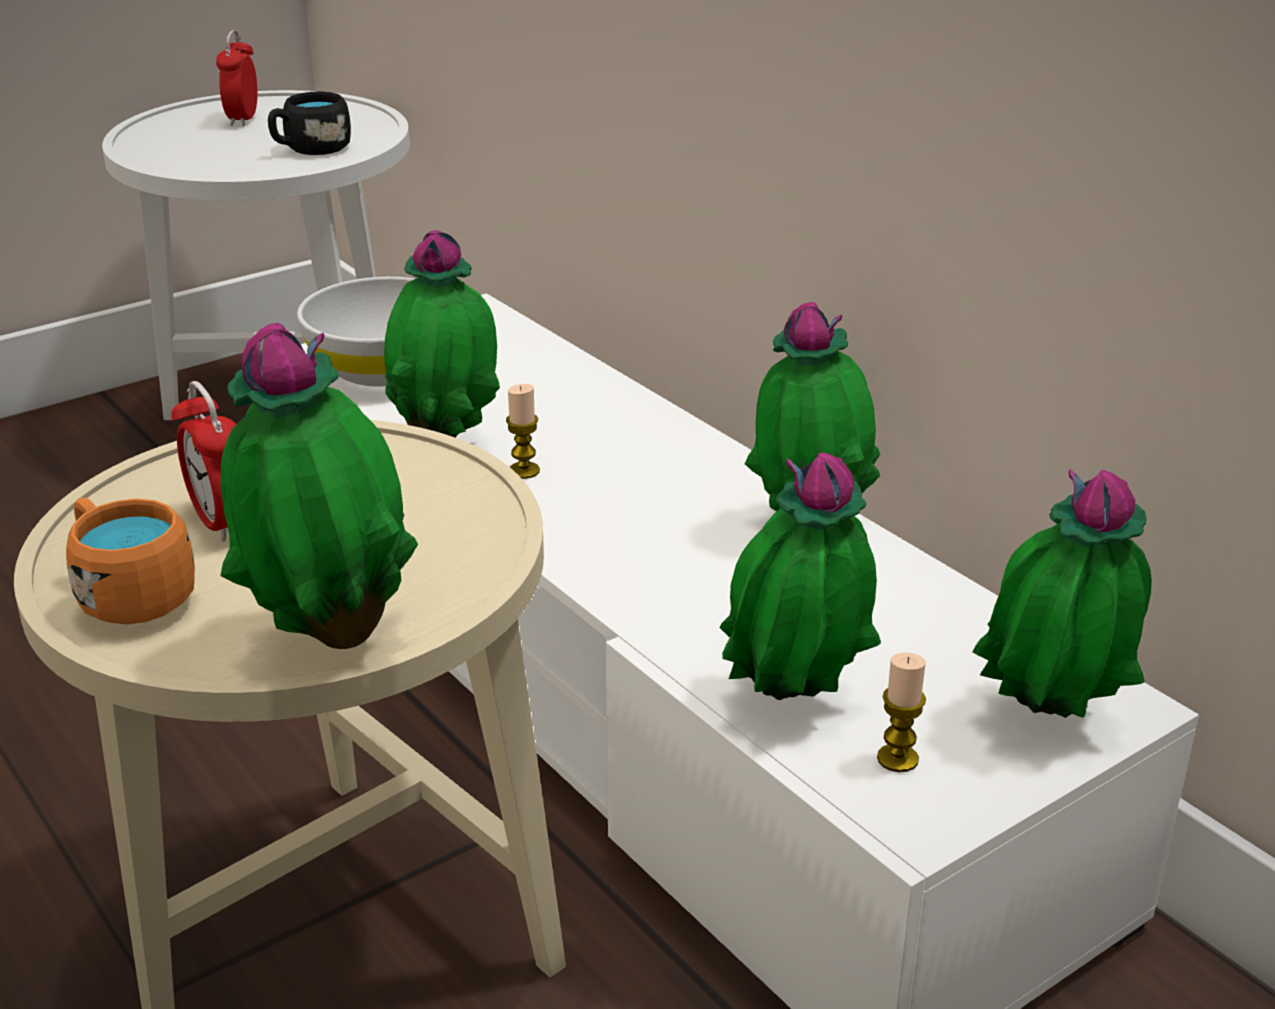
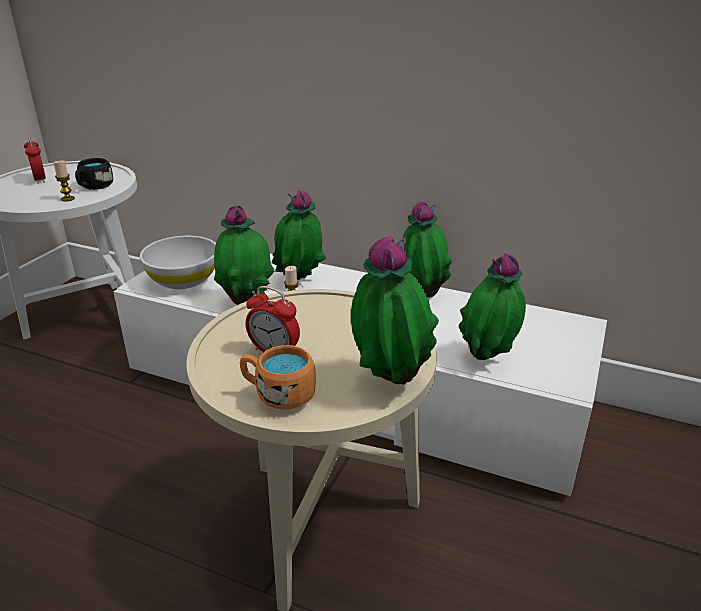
camera: 30 degrees left, 0 degrees up
candle [877,652,926,772] -> candle moved to [53,161,75,202]
potted plant [973,469,1152,718] -> potted plant moved to [272,190,326,280]

